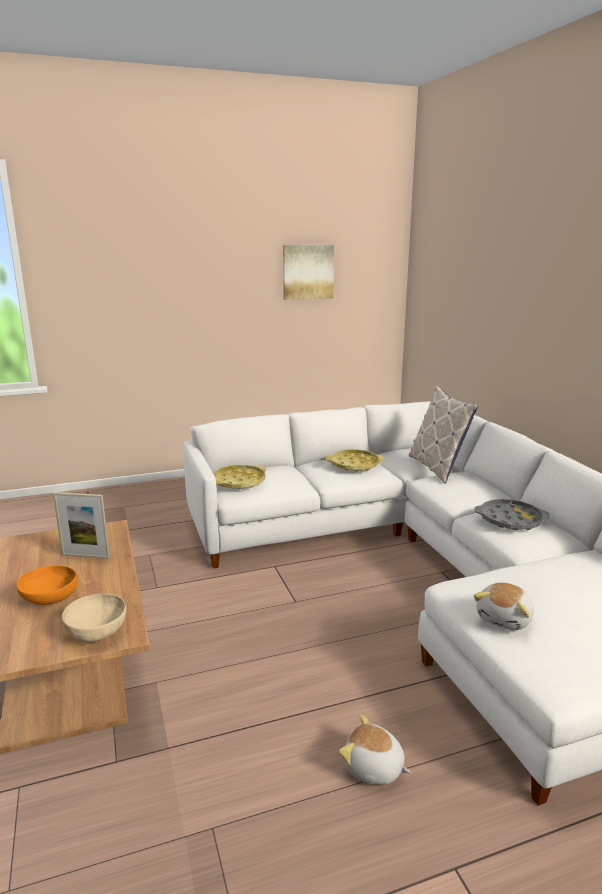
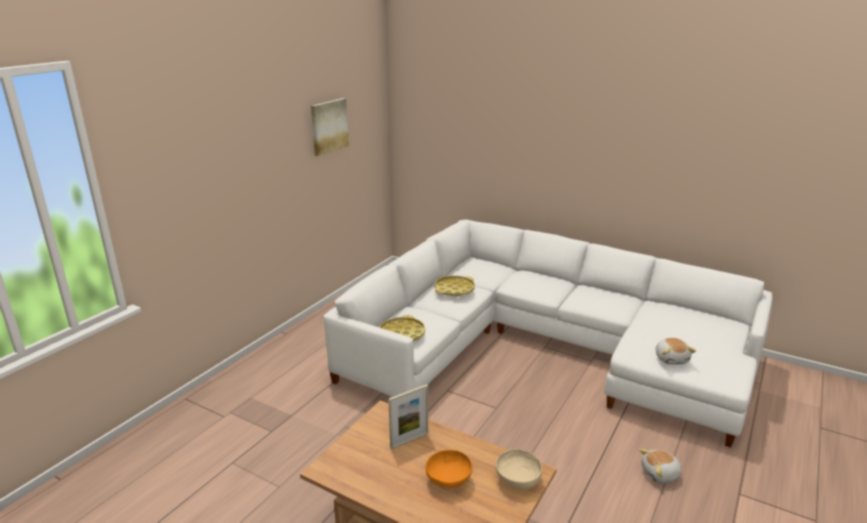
camera: 40 degrees left, 5 degrees up
pillow [409,386,478,484] -> none
grey tray [474,499,550,530] -> none

